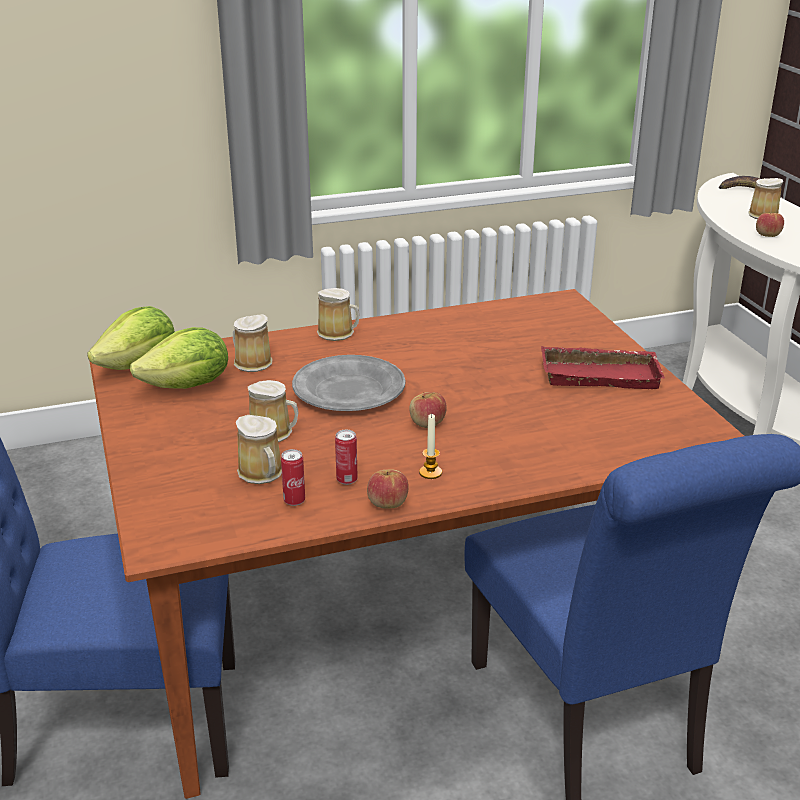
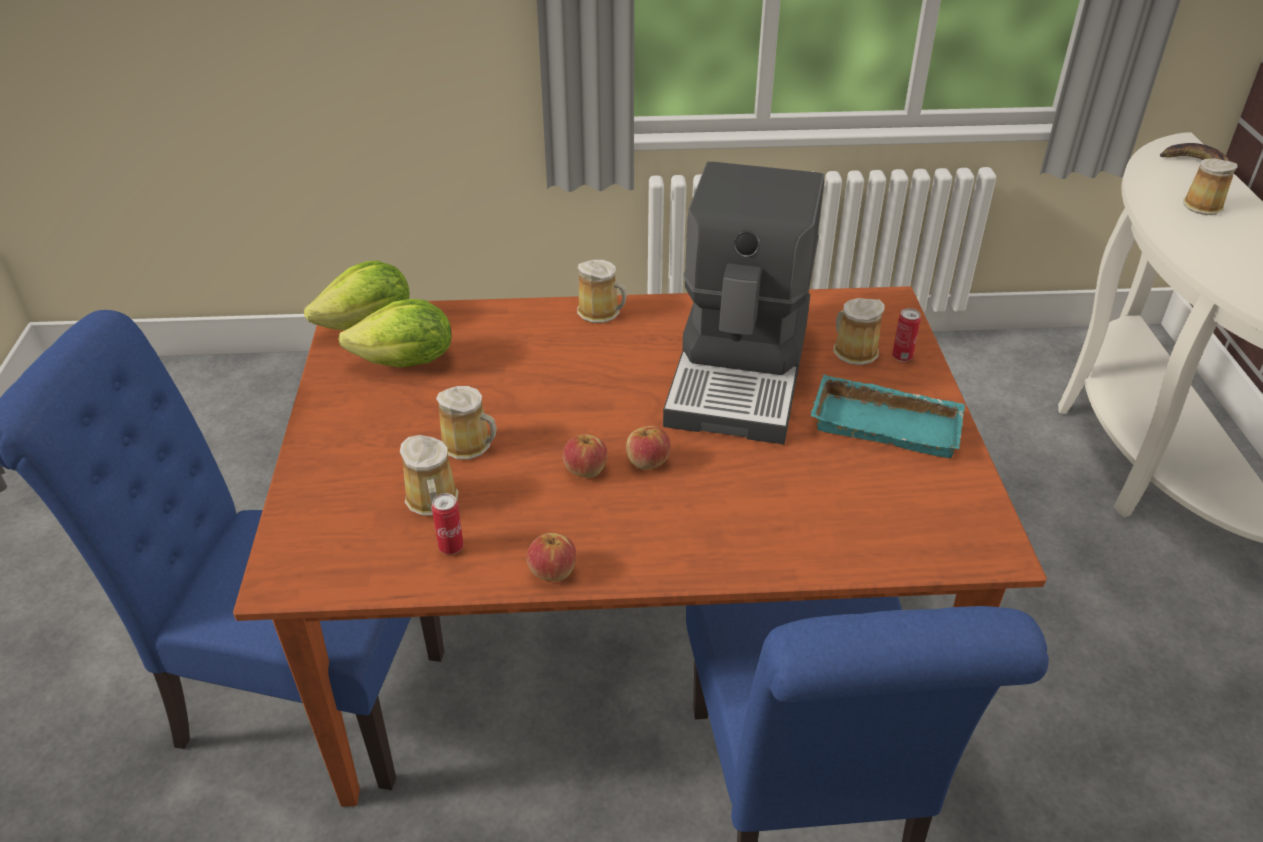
camera: 15 degrees right, 10 degrees up
mug [233,314,272,372] -> mug moved to [833,298,884,365]
grey plate [292,355,406,411] -> none
can [335,430,358,485] -> can moved to [892,308,921,362]
candle [419,414,442,479] -> none
red tray [541,346,665,389] -> turquoise tray [811,374,965,458]
apple [756,213,784,237] -> apple moved to [563,434,608,478]
none -> coffee machine [663,161,824,444]

